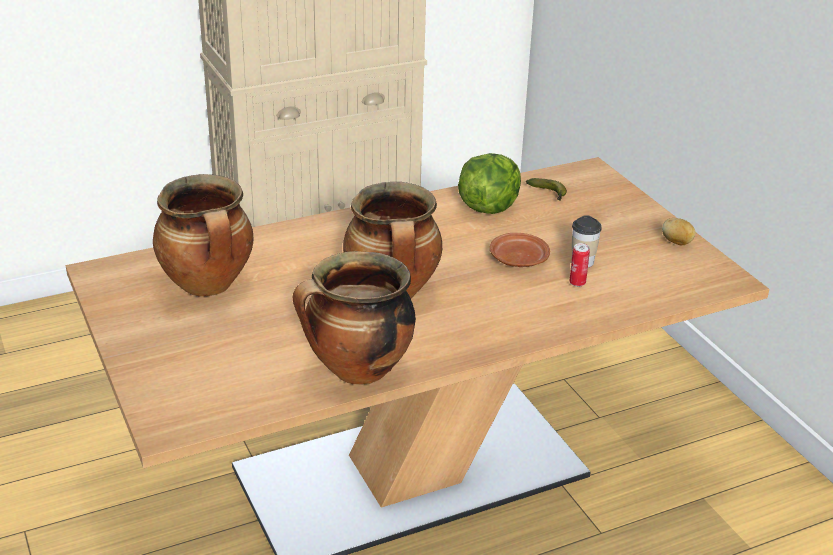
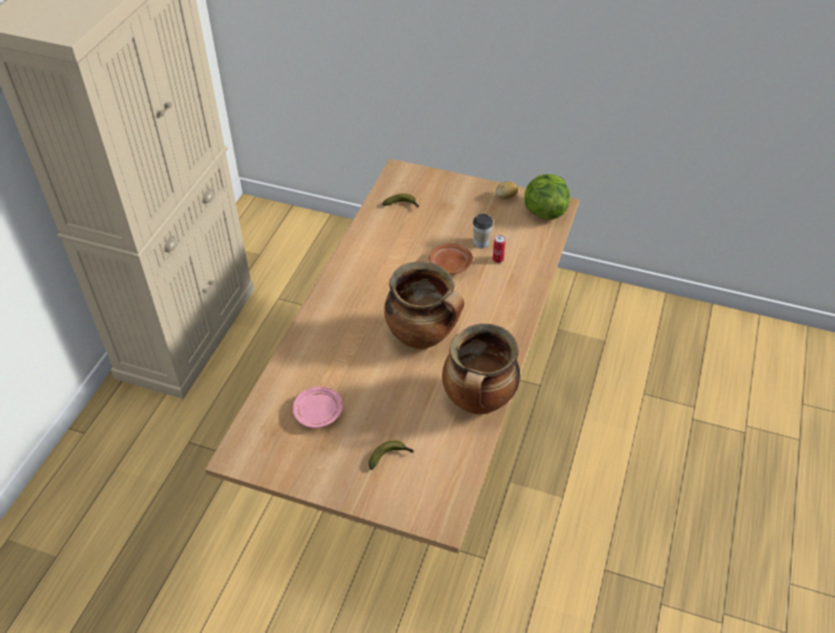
camera: 45 degrees left, 15 degrees up
cooking pot [153,174,254,297] -> pink plate [293,386,343,428]
lettuce [458,153,521,214] -> lettuce moved to [525,174,570,220]
none -> banana [369,441,413,470]

